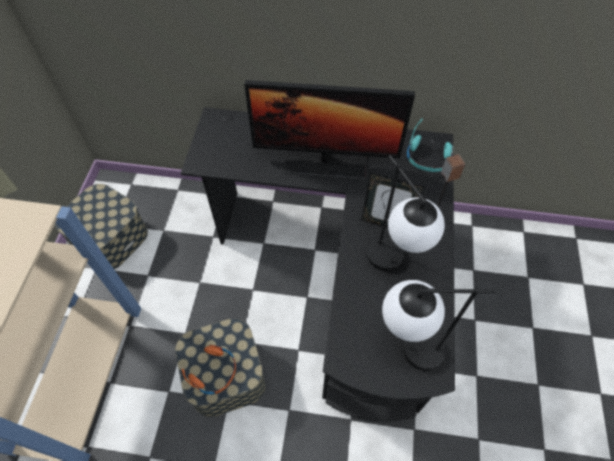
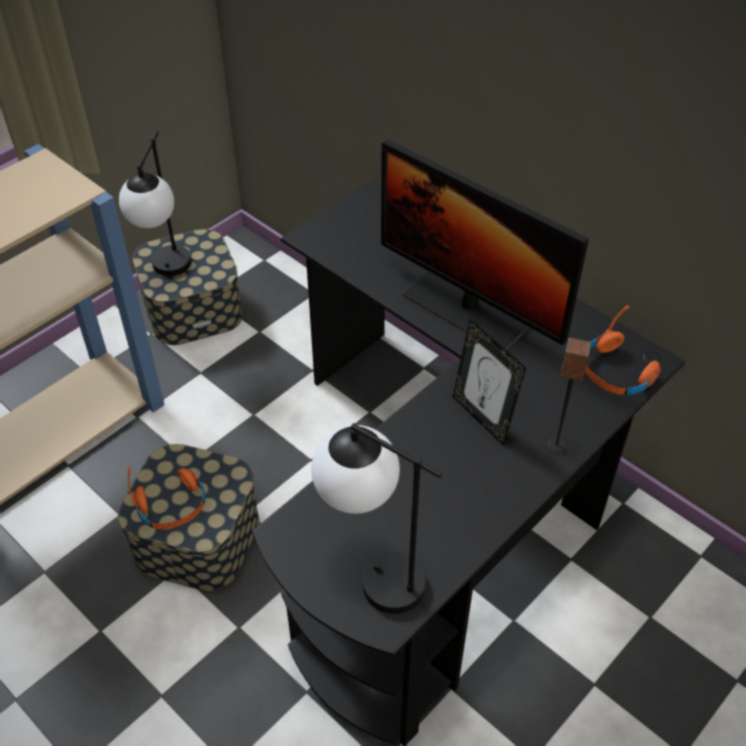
camera: 35 degrees right, 10 degrees down
table lamp [367,155,445,271] -> table lamp moved to [119,131,192,276]
turquoise headphones [407,119,453,172] -> orange headphones [585,306,661,395]

